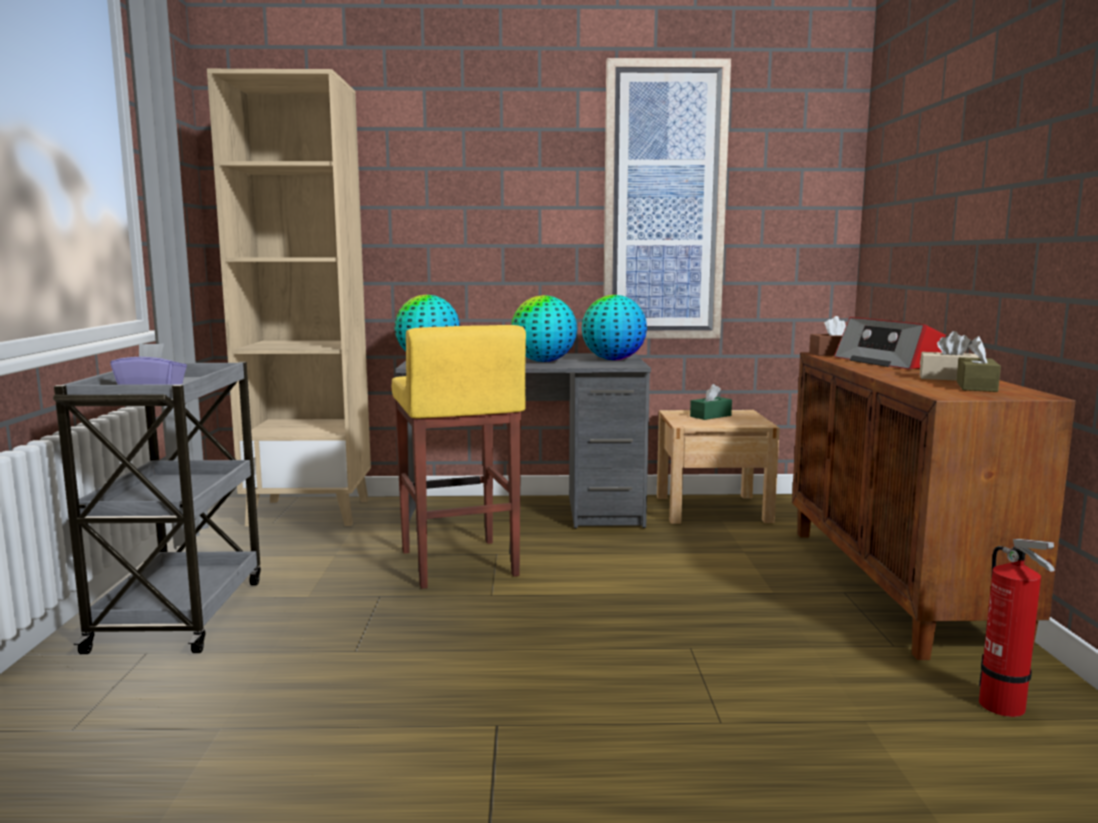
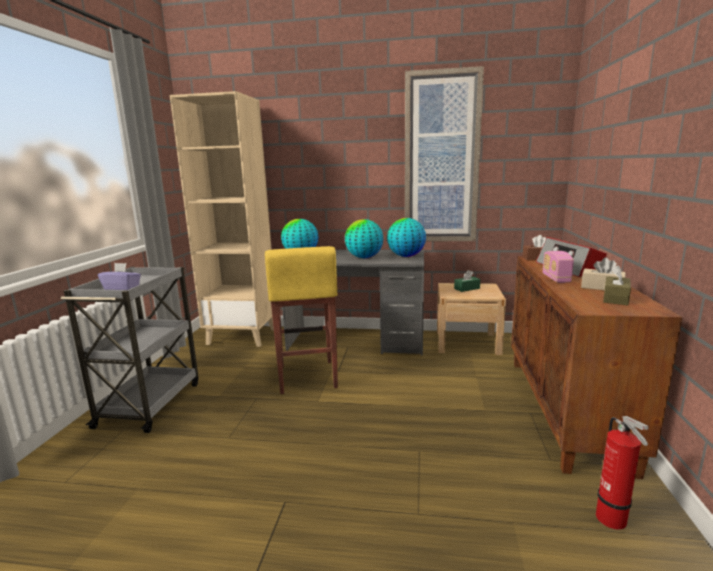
camera: 10 degrees right, 5 degrees up
none -> radio [543,251,574,283]

